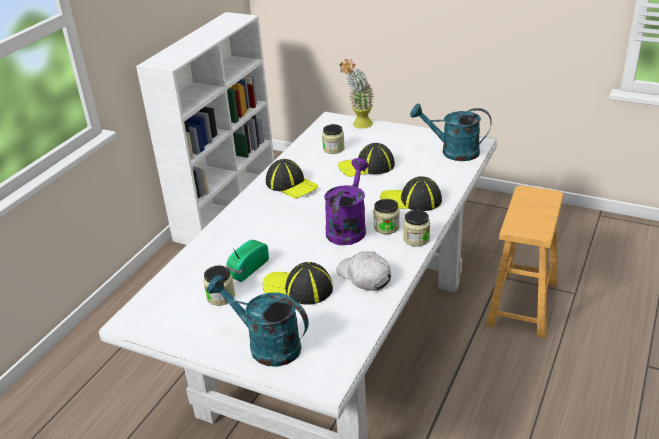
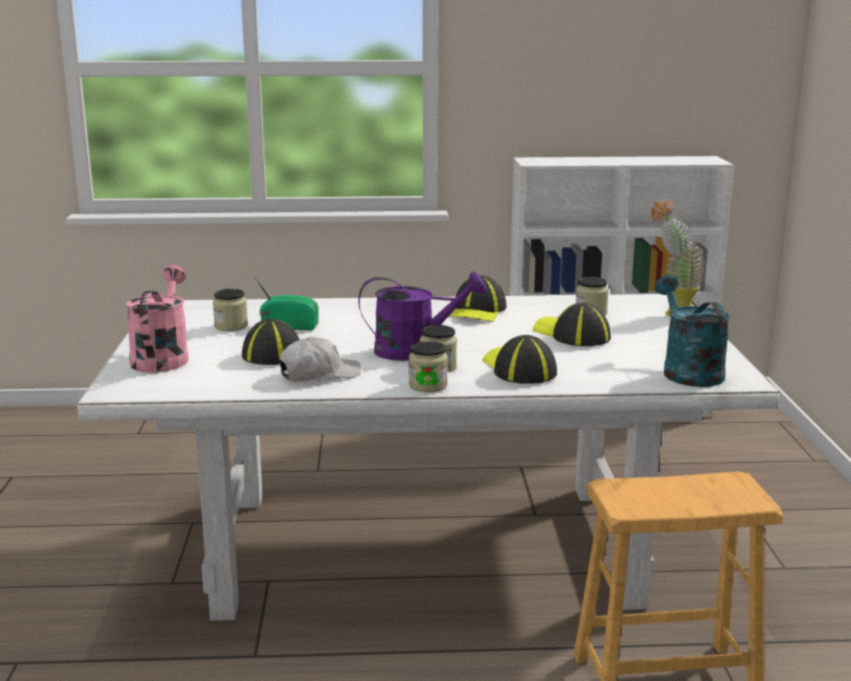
camera: 60 degrees right, 15 degrees down
turquoise watering can [207,275,309,367] -> pink watering can [126,264,189,373]
white cap [336,251,391,291] -> white cap turned 45 degrees clockwise [279,336,361,381]

